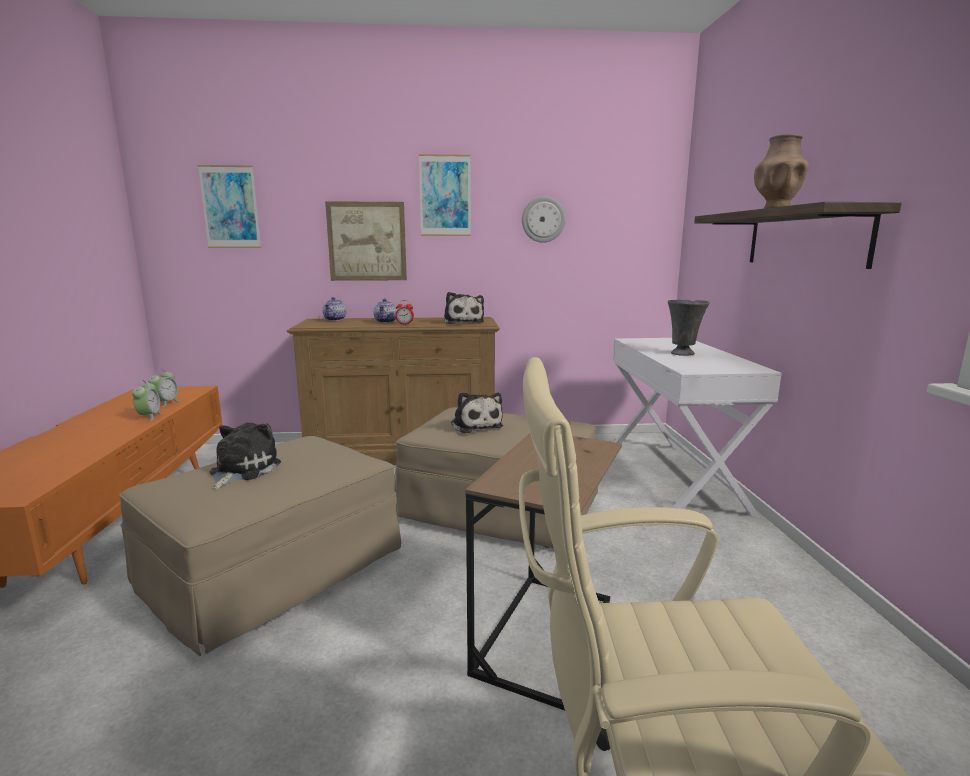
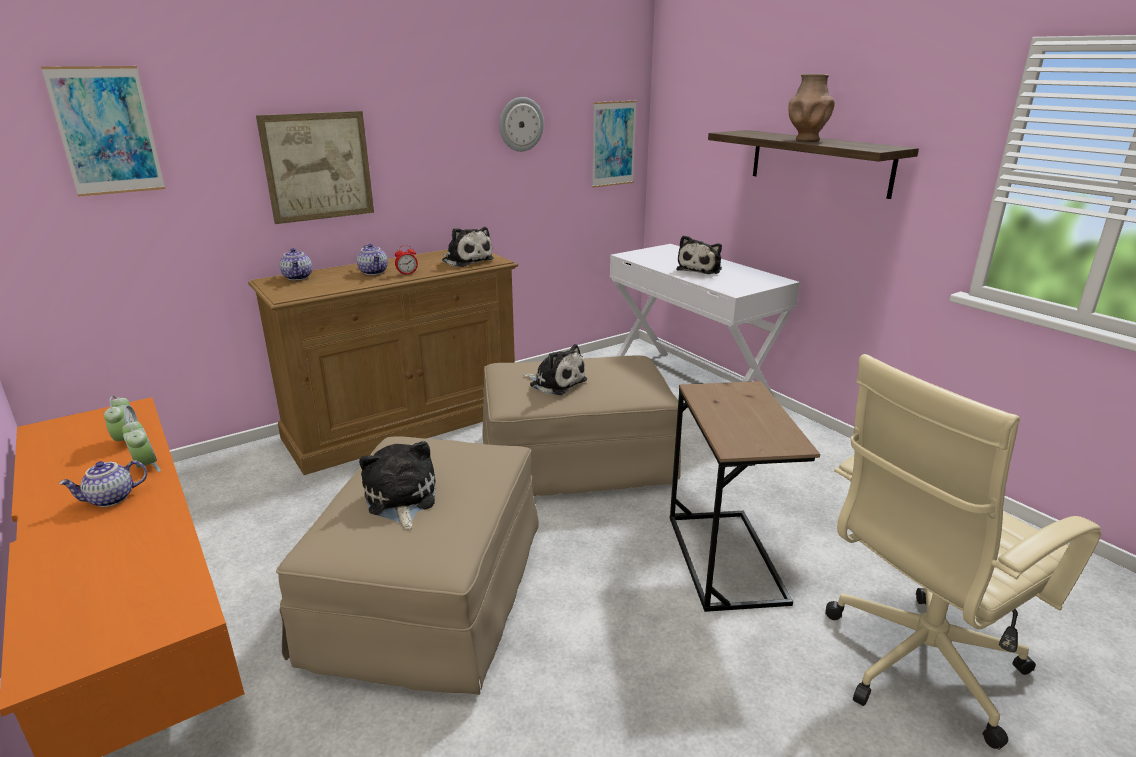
camera: 30 degrees left, 10 degrees up
picture [419,154,471,236] -> picture moved to [592,101,637,188]
grey vase [668,300,710,356] -> plush toy [676,235,722,274]
none -> teapot [59,460,147,507]

